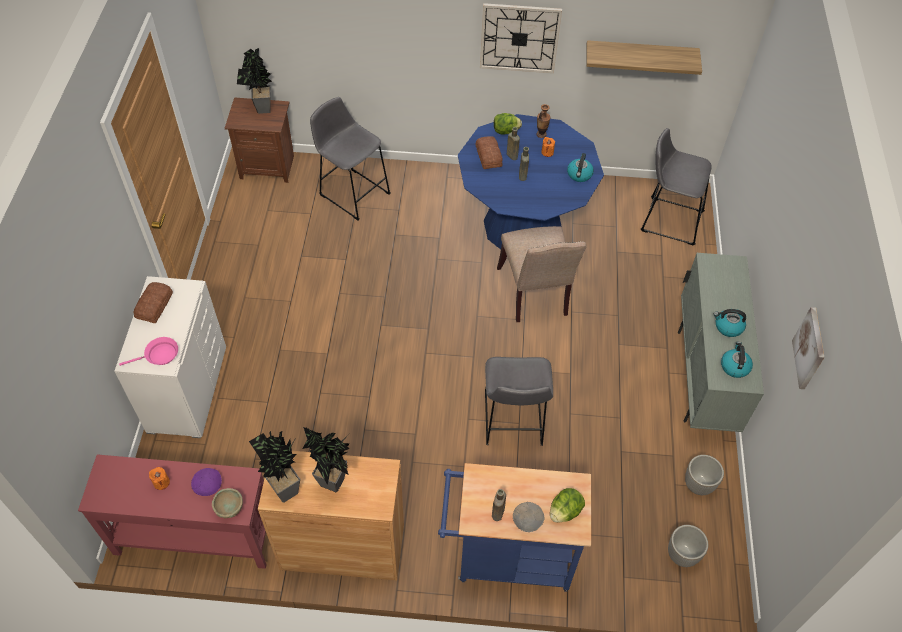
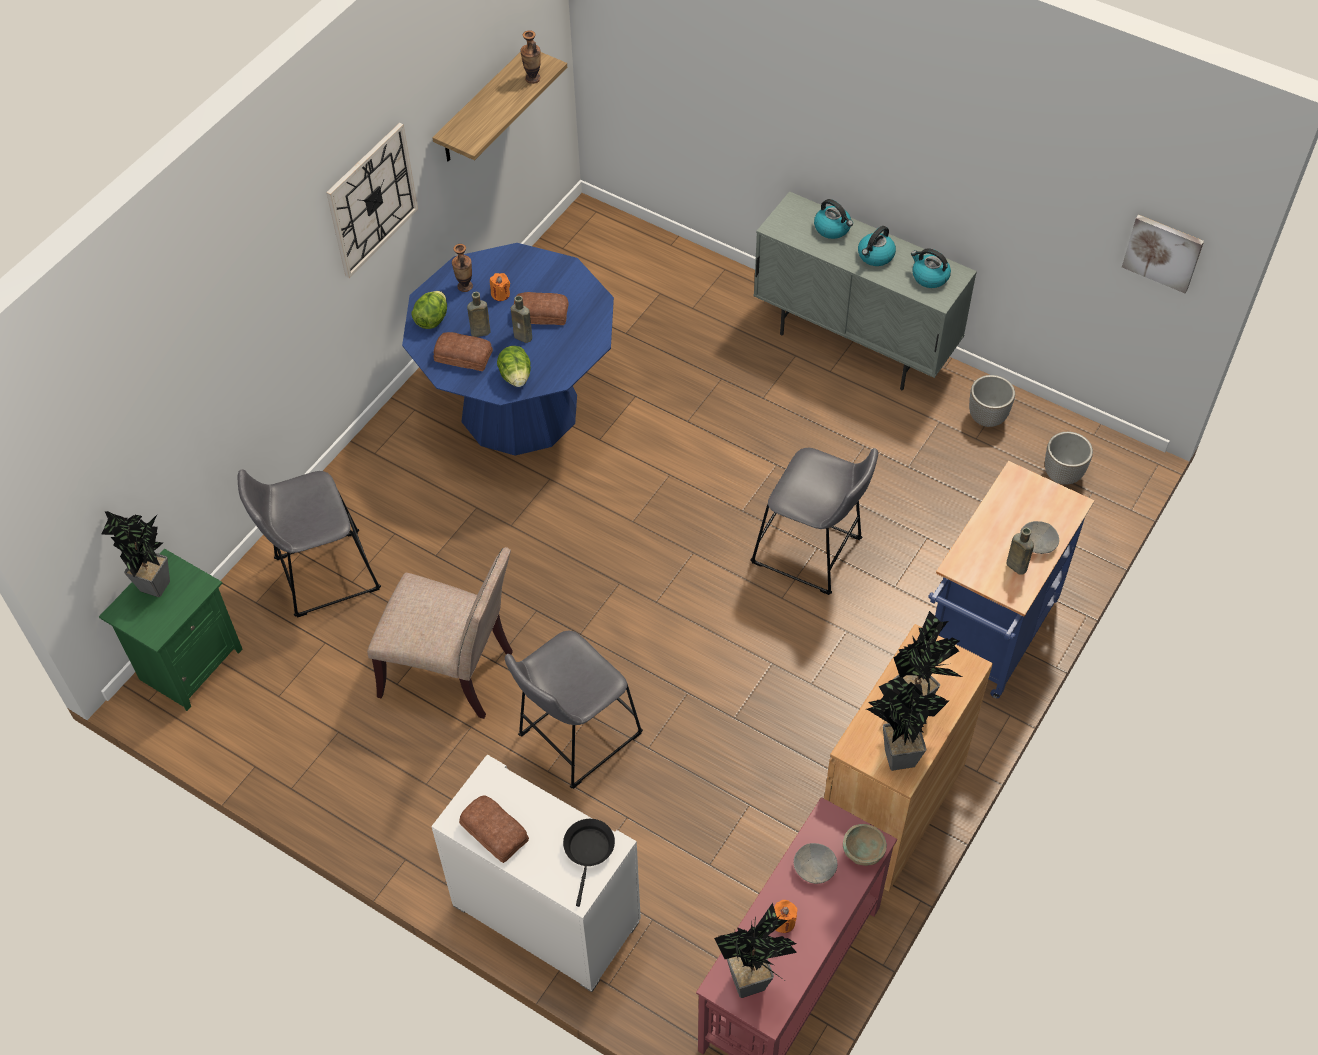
camera: 60 degrees left, 0 degrees up
pink frying pan [119,337,178,366] -> black frying pan [563,819,615,907]
purple bowl [191,468,222,496] -> grey bowl [794,843,837,884]
brown nightstand [225,97,294,183] -> green nightstand [99,549,243,711]
beige chair [497,226,586,322] -> beige chair moved to [367,547,513,719]
lettuce [550,488,585,523] -> lettuce moved to [497,346,531,387]
kettle [567,153,594,182] -> kettle moved to [814,199,853,239]
grey stool [641,128,712,246] -> grey stool moved to [505,631,643,789]
picture [792,307,825,389] -> picture moved to [1122,215,1204,293]
none -> bread [514,292,569,325]
none -> vase [520,30,541,84]
none -> potted plant [714,903,797,998]

